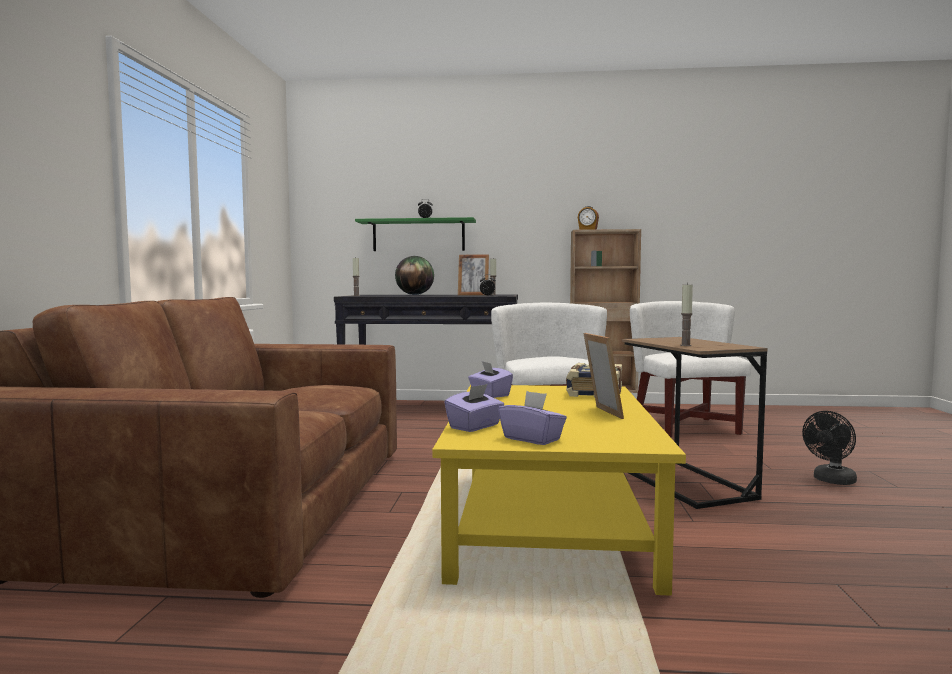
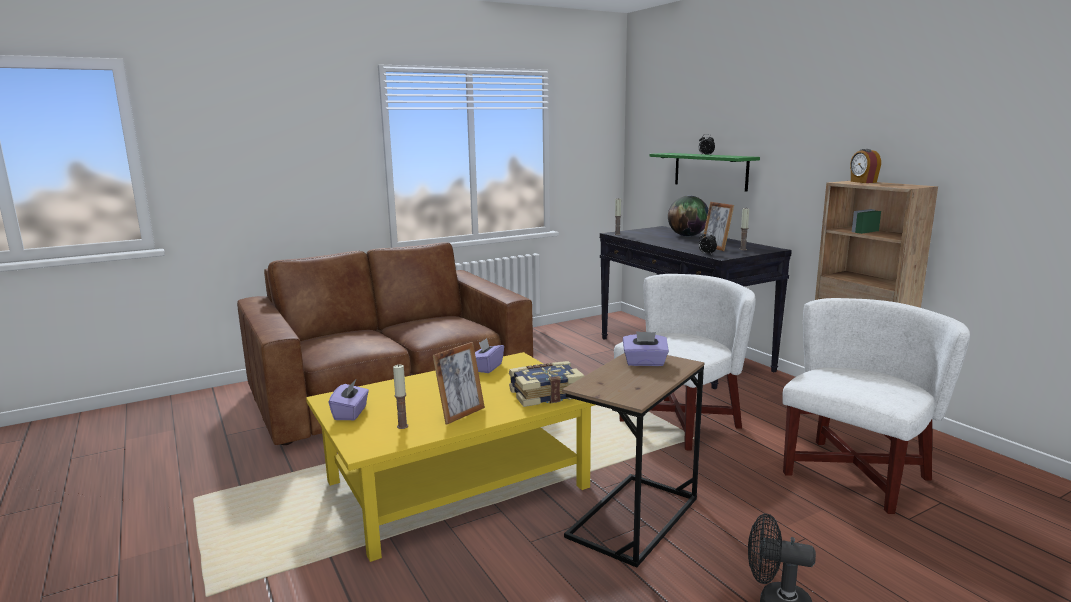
camera: 55 degrees right, 10 degrees up
purple tissue box [444,384,504,432] -> purple tissue box moved to [623,331,669,366]
candle [680,283,693,346] -> candle moved to [393,365,408,429]

